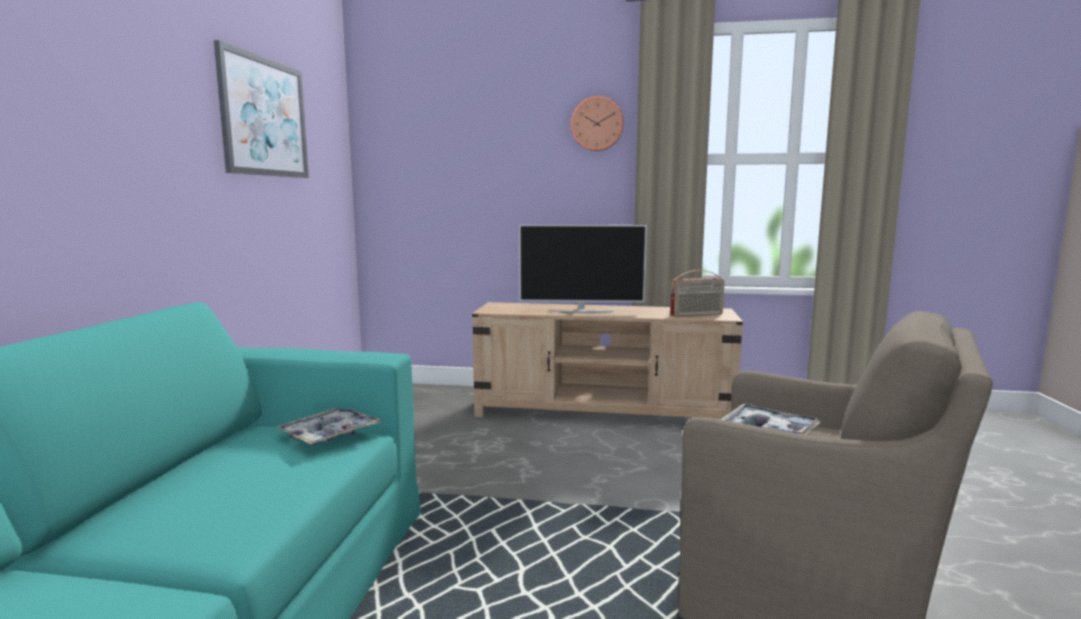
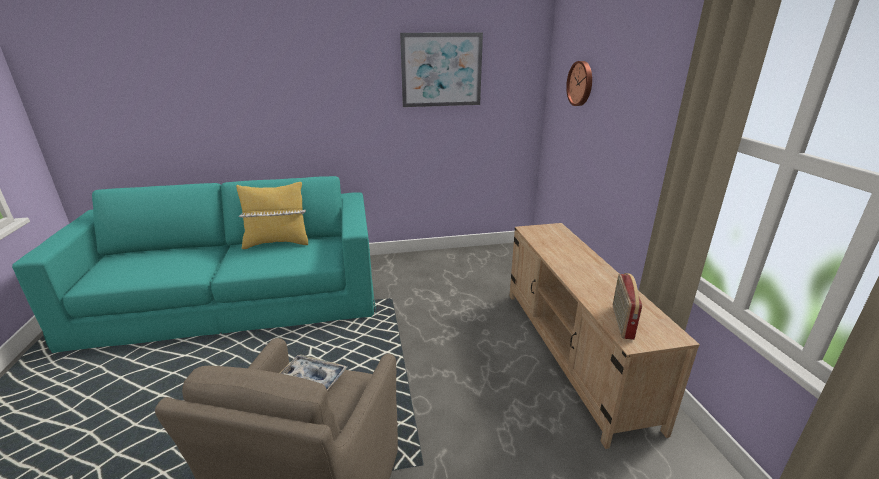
camera: 70 degrees right, 15 degrees up
tray [276,408,382,445] -> none
television [519,225,647,313] -> none
wall clock [571,96,623,151] -> wall clock moved to [566,61,592,106]
radio [670,270,725,317] -> radio turned 45 degrees clockwise [613,273,642,340]
none -> yellow pillow [236,182,308,249]

